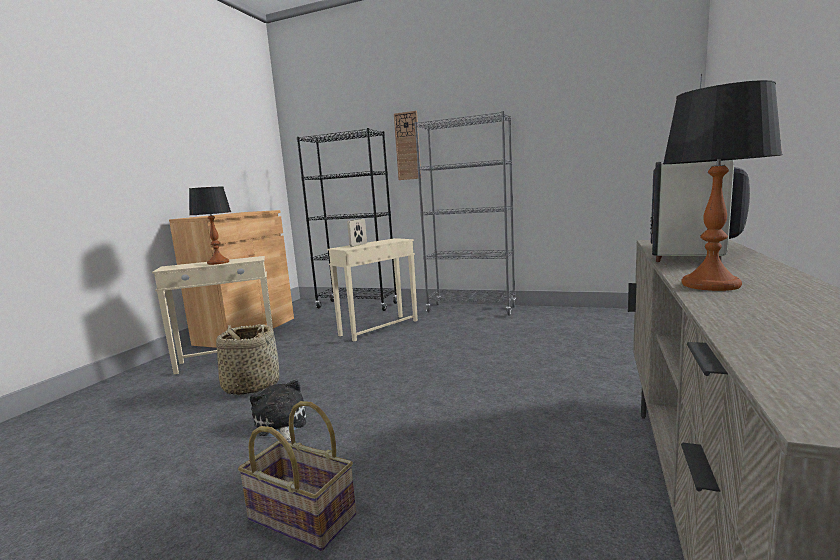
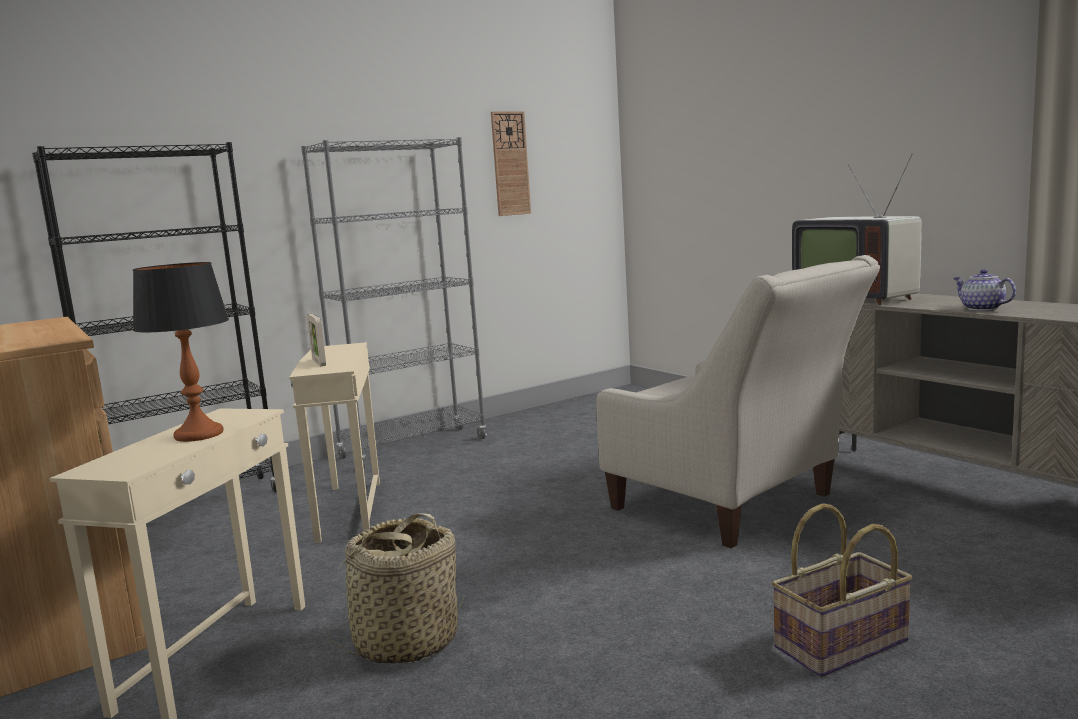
camera: 55 degrees left, 0 degrees up
plush toy [250,380,306,441] -> none
wall clock [394,111,421,180] -> wall clock moved to [491,111,531,216]
table lamp [663,80,783,291] -> teapot [953,269,1016,311]
none -> beige armchair [596,255,880,548]

